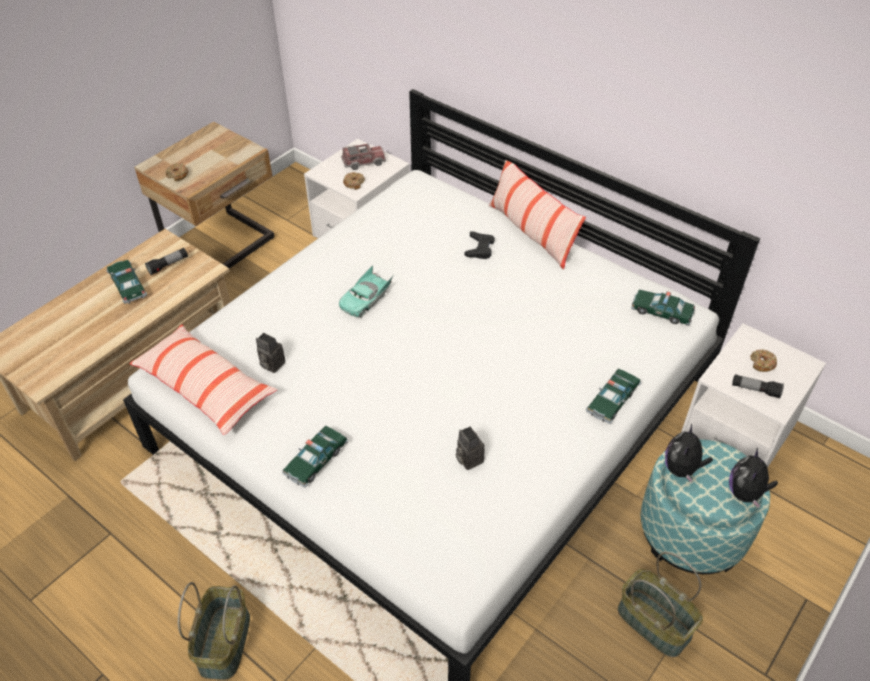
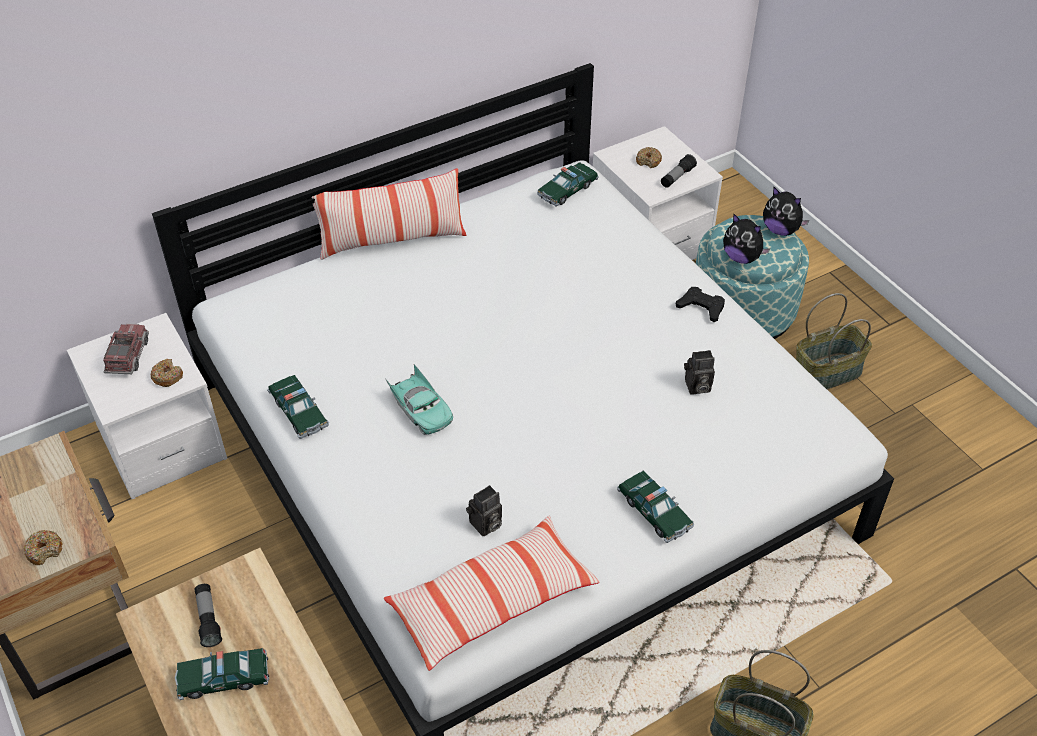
camera: 70 degrees left, 0 degrees up
black game controller [465,231,495,259] -> black game controller moved to [676,287,725,322]
toy car [586,369,641,424] -> toy car moved to [267,375,329,439]

